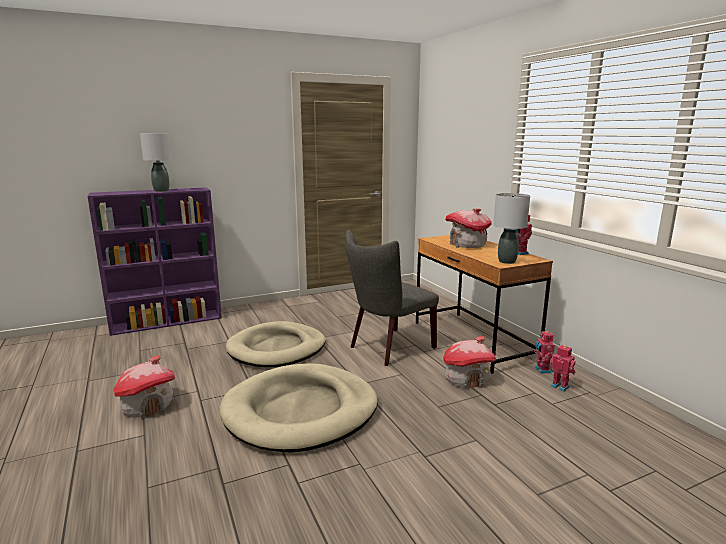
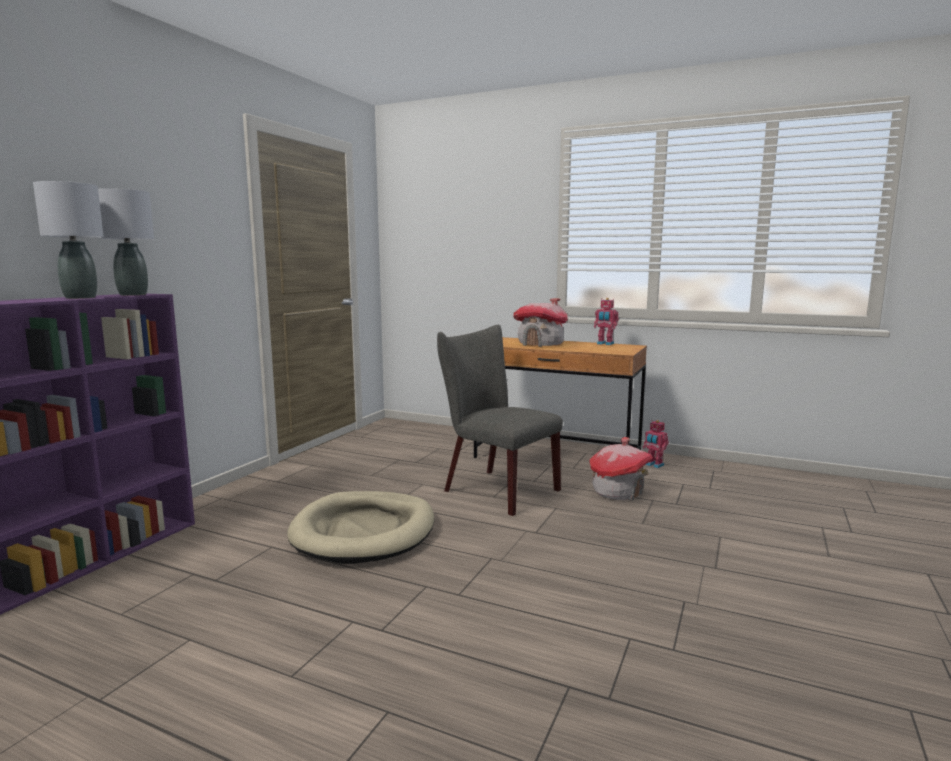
camera: 40 degrees left, 5 degrees down
toy house [113,355,175,419] -> none
beige dog bed [220,363,377,453] -> none
grey chair [345,230,439,366] -> grey chair turned 120 degrees clockwise [437,325,563,516]
grey table lamp [494,193,530,264] -> grey table lamp moved to [98,188,154,295]
toy robot [550,344,576,392] -> none

